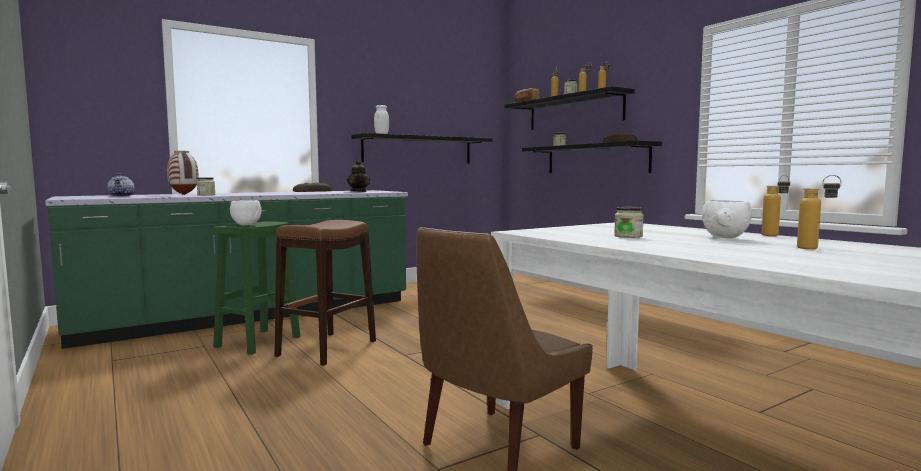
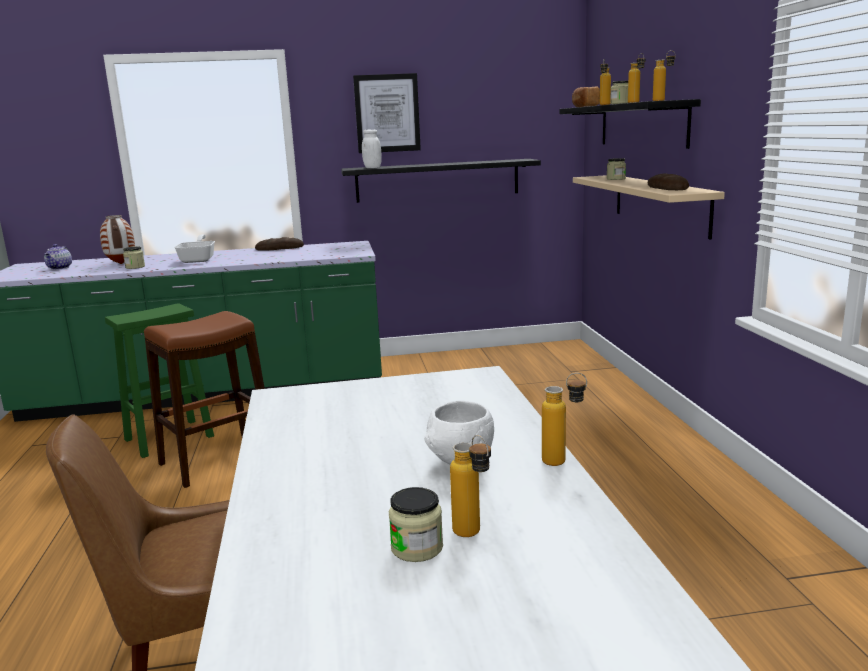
camera: 25 degrees right, 10 degrees up
white bowl [230,200,262,226] -> none
teapot [347,160,370,192] -> none
black shelf [522,141,662,173] -> beige shelf [573,175,725,240]
jar [614,207,644,238] -> jar moved to [389,487,443,562]
none -> frying pan [174,234,215,263]
none -> picture [353,73,421,153]

